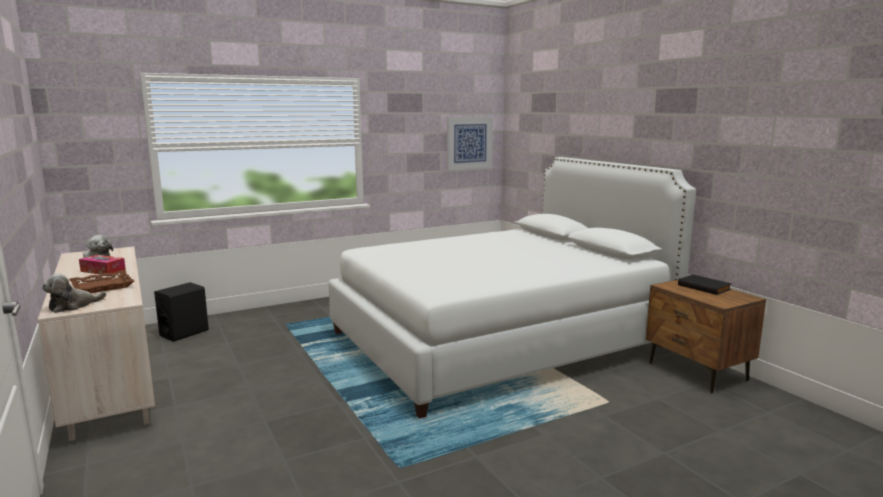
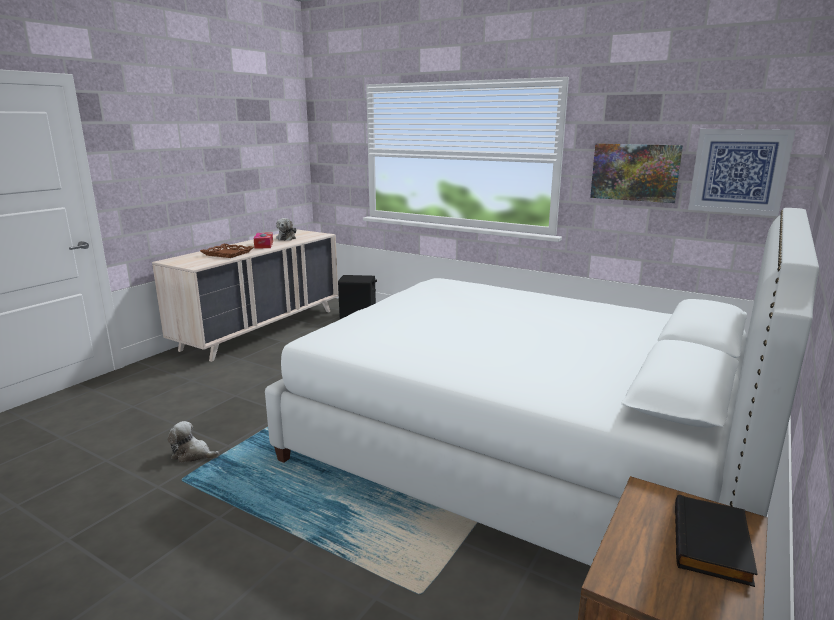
camera: 60 degrees right, 5 degrees up
plush toy [42,273,106,313] -> plush toy moved to [167,421,220,463]
none -> picture [590,143,683,203]

